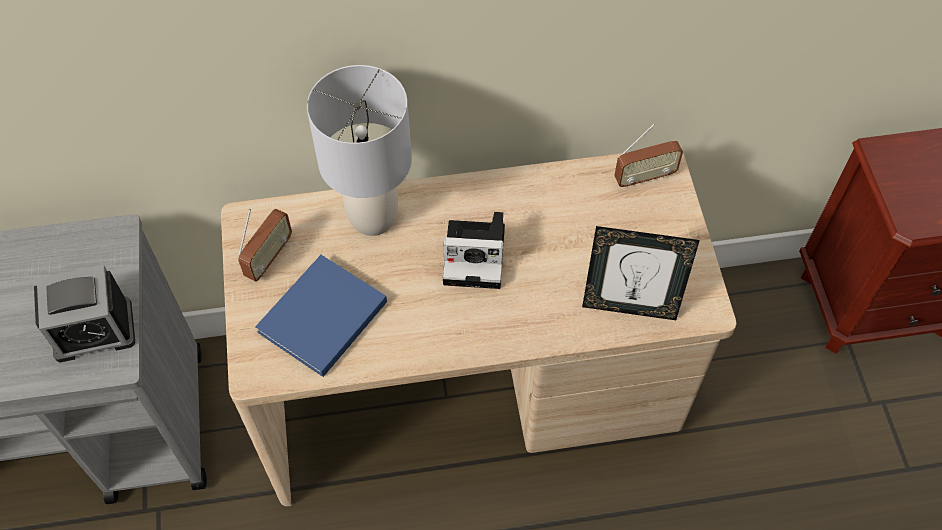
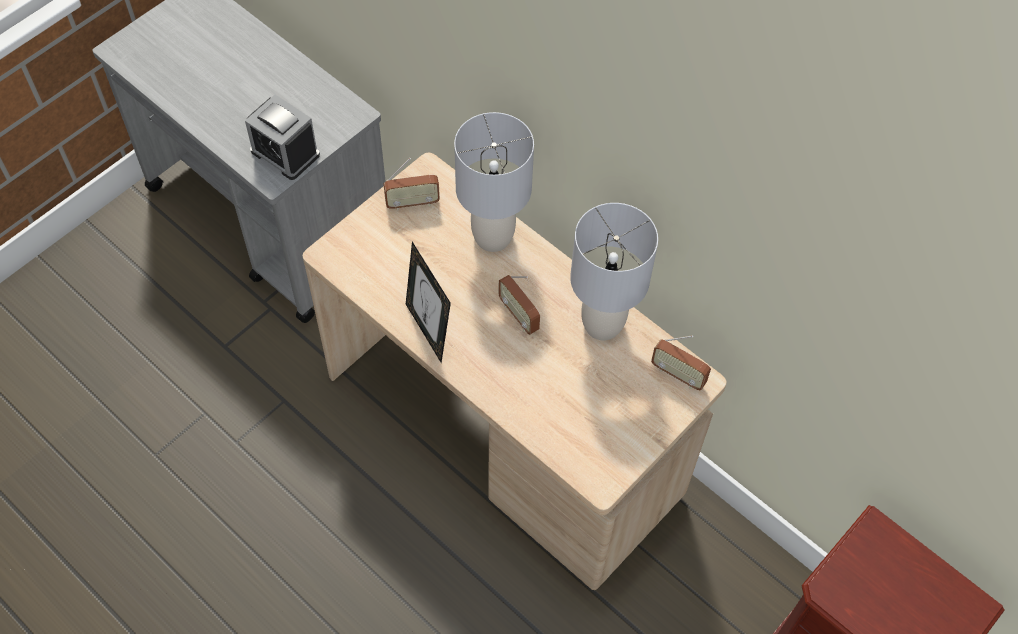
camera: 50 degrees right, 0 degrees up
blue book [255,255,387,377] -> none
camera [442,212,505,289] -> radio [498,275,540,335]
picture frame [582,226,700,320] -> picture frame moved to [406,242,451,363]
none -> grey table lamp [570,203,658,340]

